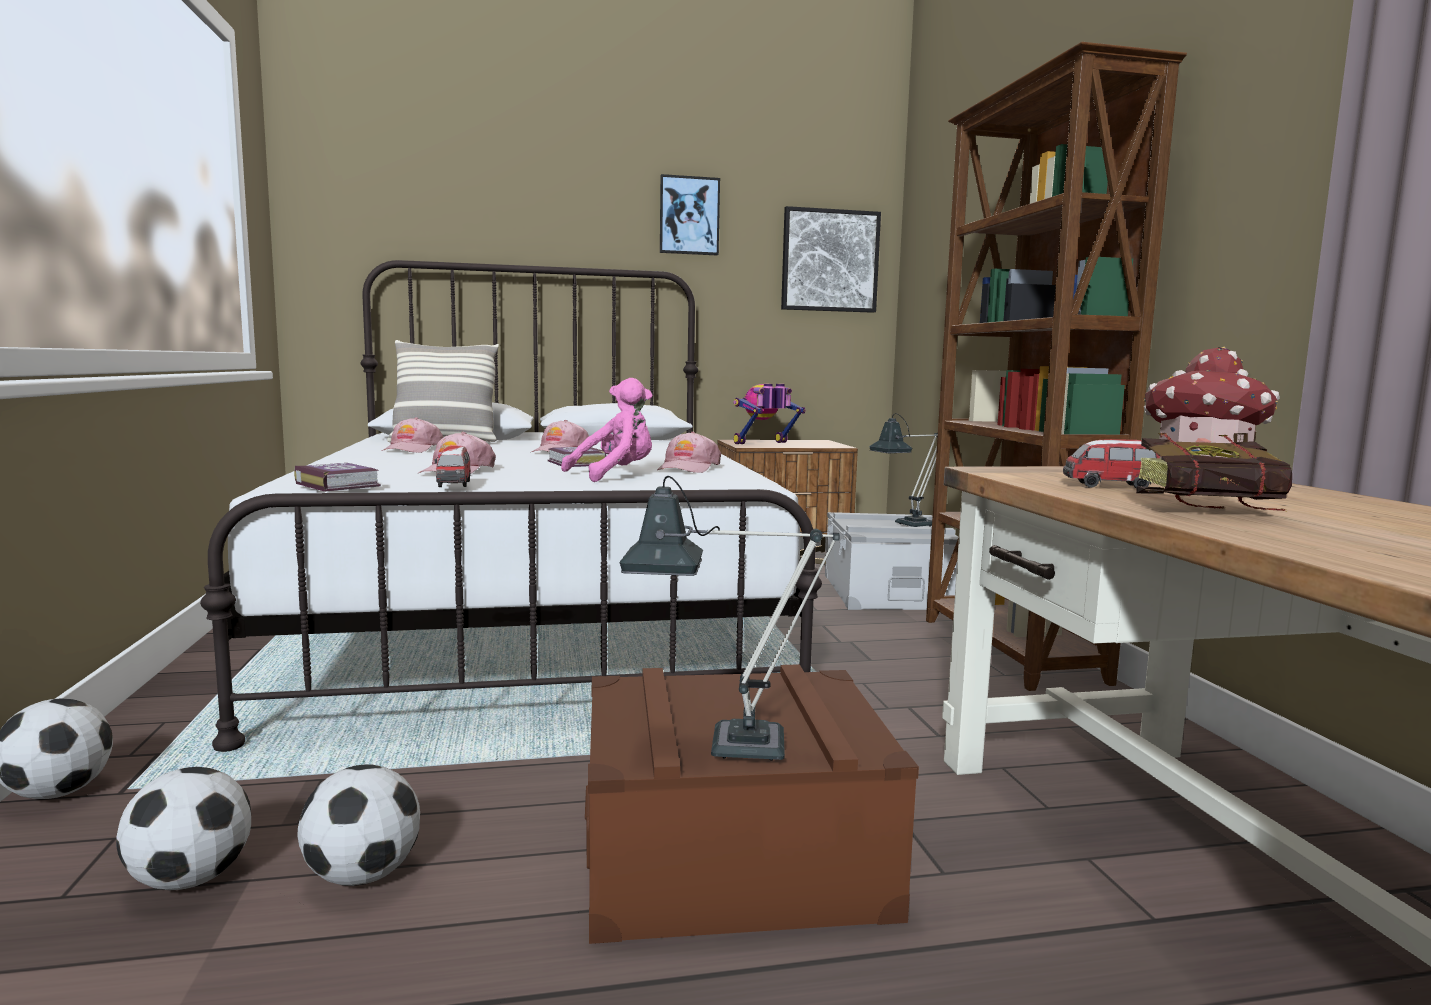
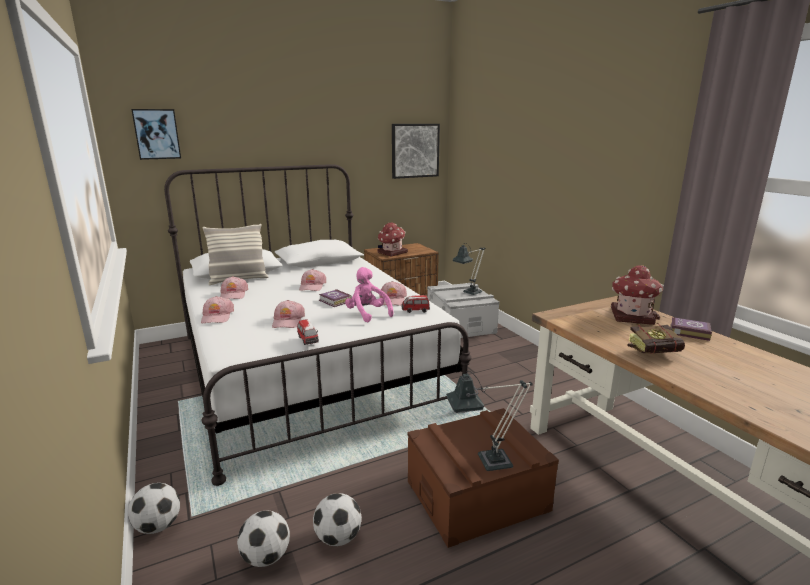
camera: 15 degrees left, 10 degrees up
book [294,463,381,492] -> book moved to [670,317,712,341]
pink plush toy [561,378,653,482] -> pink plush toy turned 75 degrees counterclockwise [345,267,394,322]
picture [660,174,720,256] -> picture moved to [131,109,181,160]
toy robot [733,384,805,444] -> toy house [377,222,408,256]
brown bookcase [926,42,1187,691] -> none
toy car [1063,439,1160,488] -> toy car moved to [401,295,430,313]
none -> pink cap [201,296,234,323]

